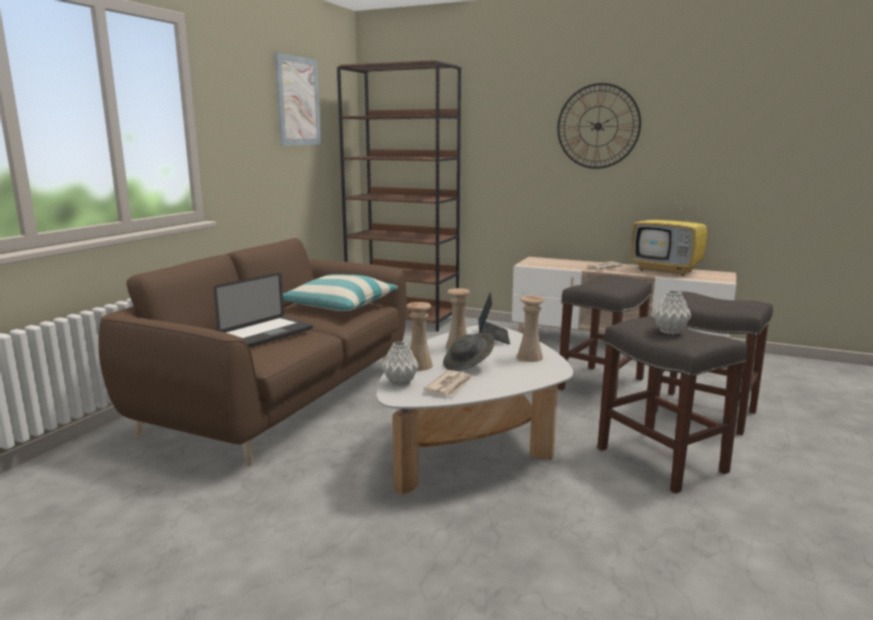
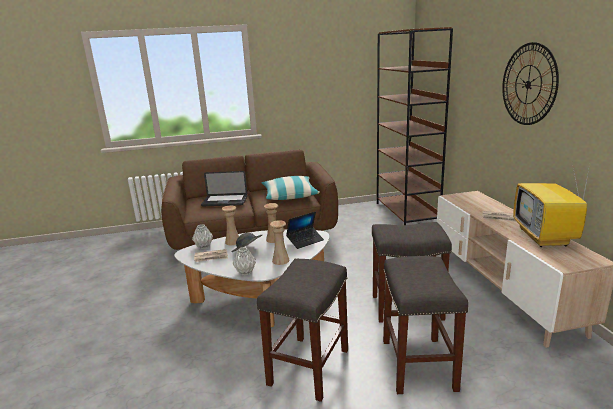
camera: 55 degrees right, 5 degrees up
picture [274,52,321,146] -> none
grey vase [653,290,691,334] -> grey vase moved to [233,247,256,275]

